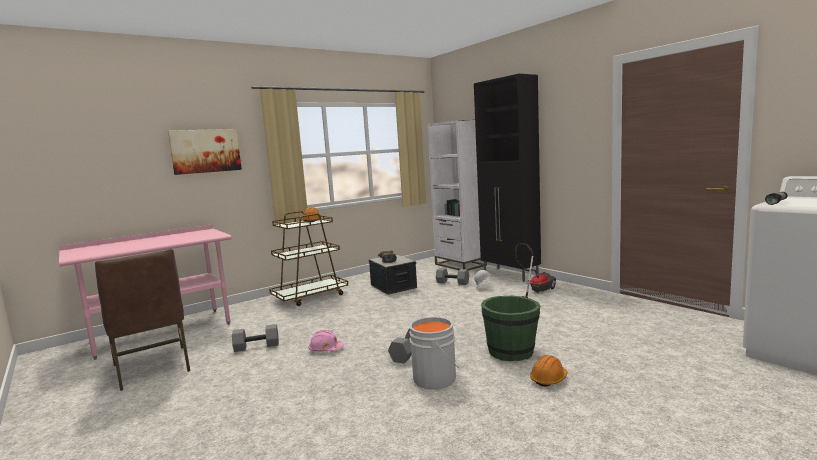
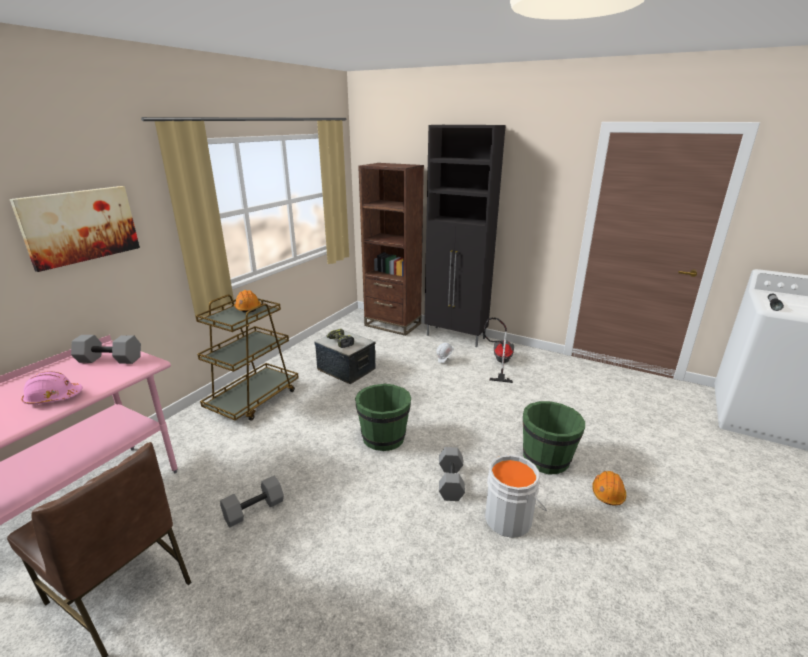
camera: 25 degrees left, 15 degrees up
pink hard hat [309,330,344,351] -> pink hard hat moved to [22,371,83,404]
white bookcase [427,120,487,271] -> brown bookcase [358,163,424,336]
grey dumbbell [436,268,469,285] -> grey dumbbell moved to [71,335,141,364]
none -> green bucket [355,384,411,451]

